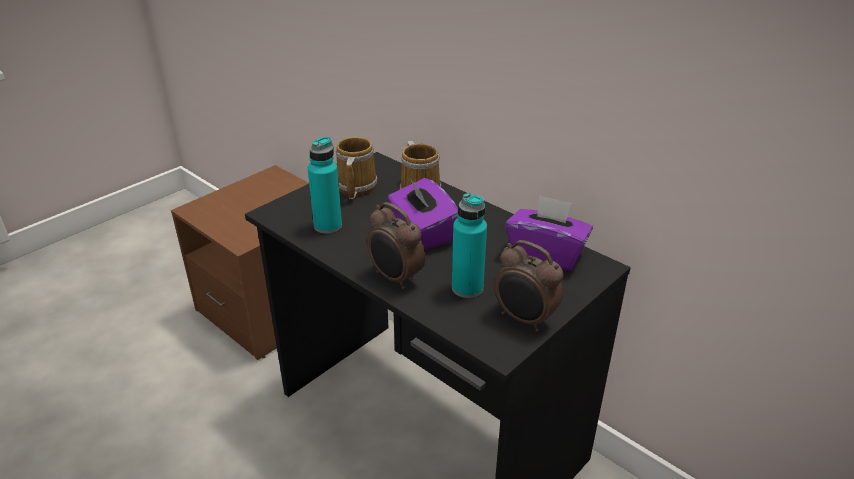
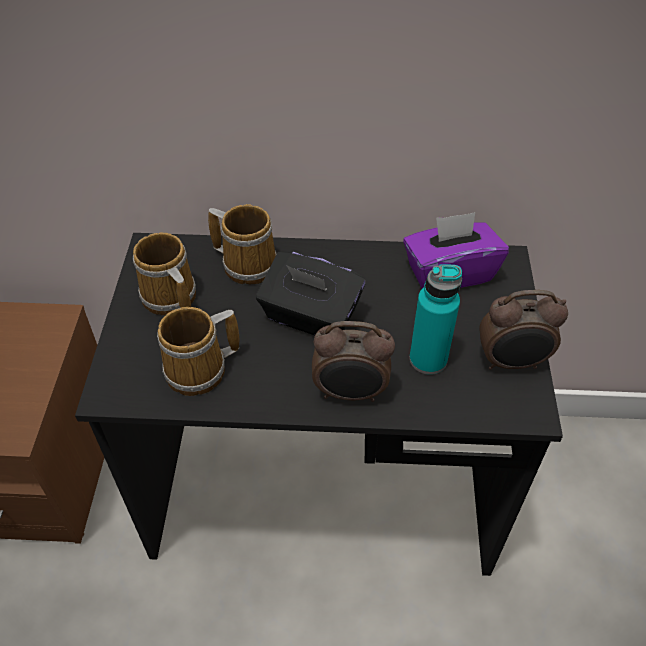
camera: 40 degrees left, 15 degrees up
turquoise bottle [308,136,342,234] -> mug [157,307,239,396]
purple tissue box [388,178,458,249] -> black tissue box [256,251,365,336]

